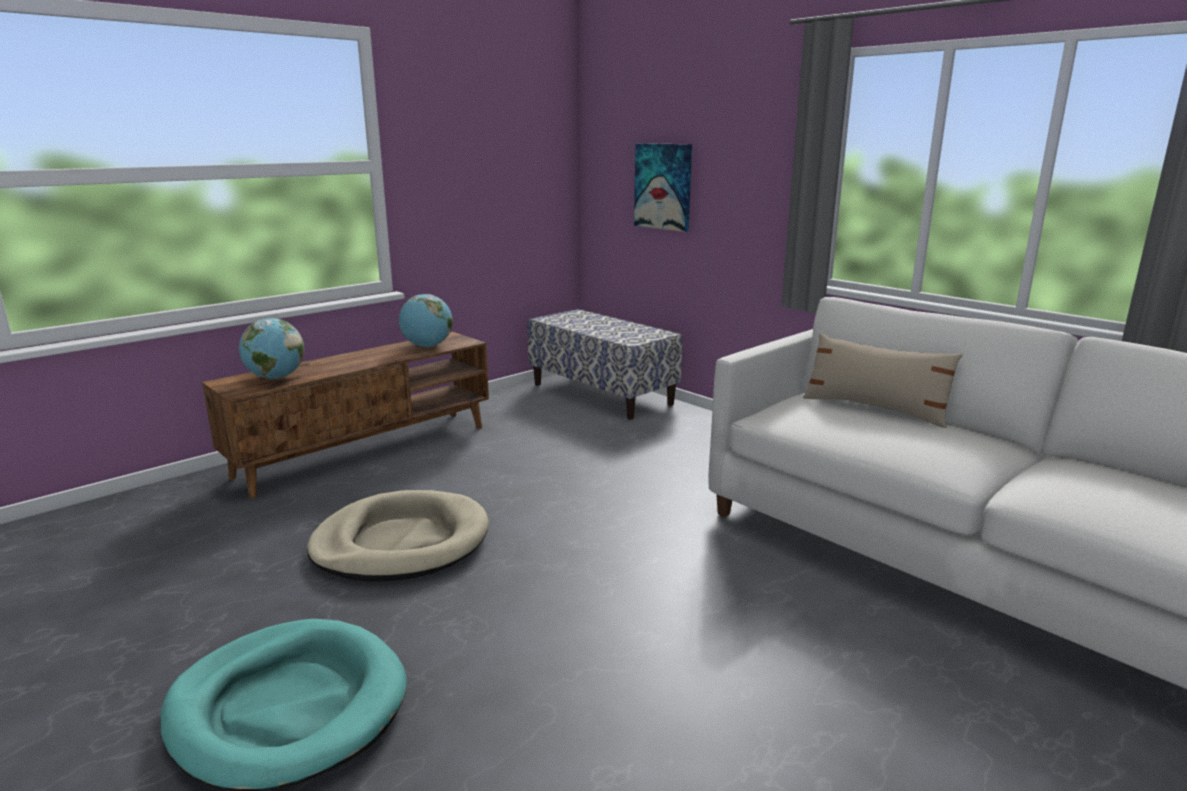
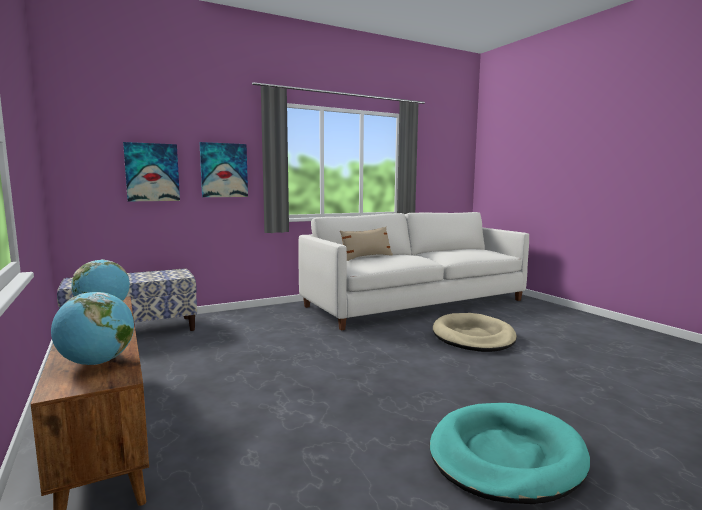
camera: 75 degrees left, 10 degrees down
beige dog bed [307,490,489,581] -> beige dog bed moved to [433,313,517,352]
none -> picture [199,142,248,197]

